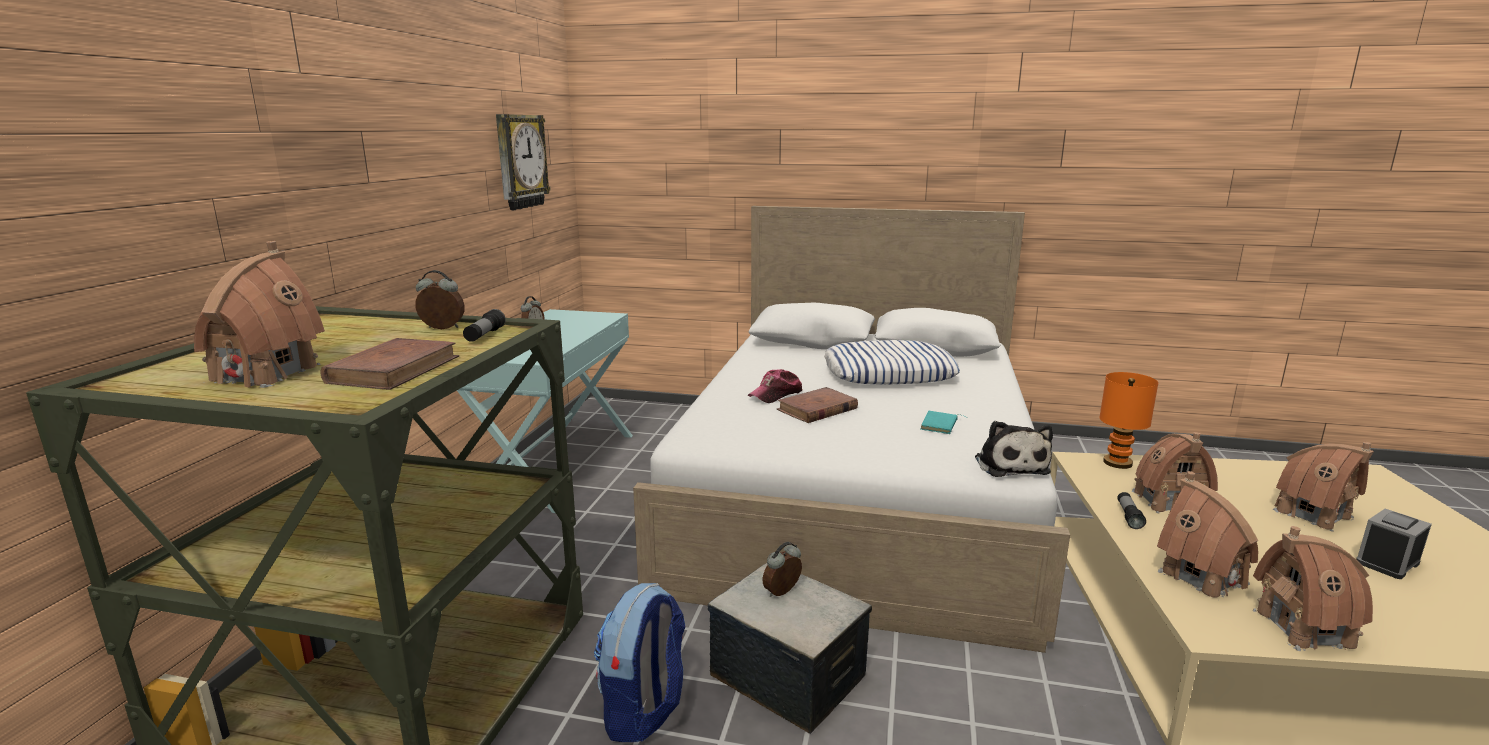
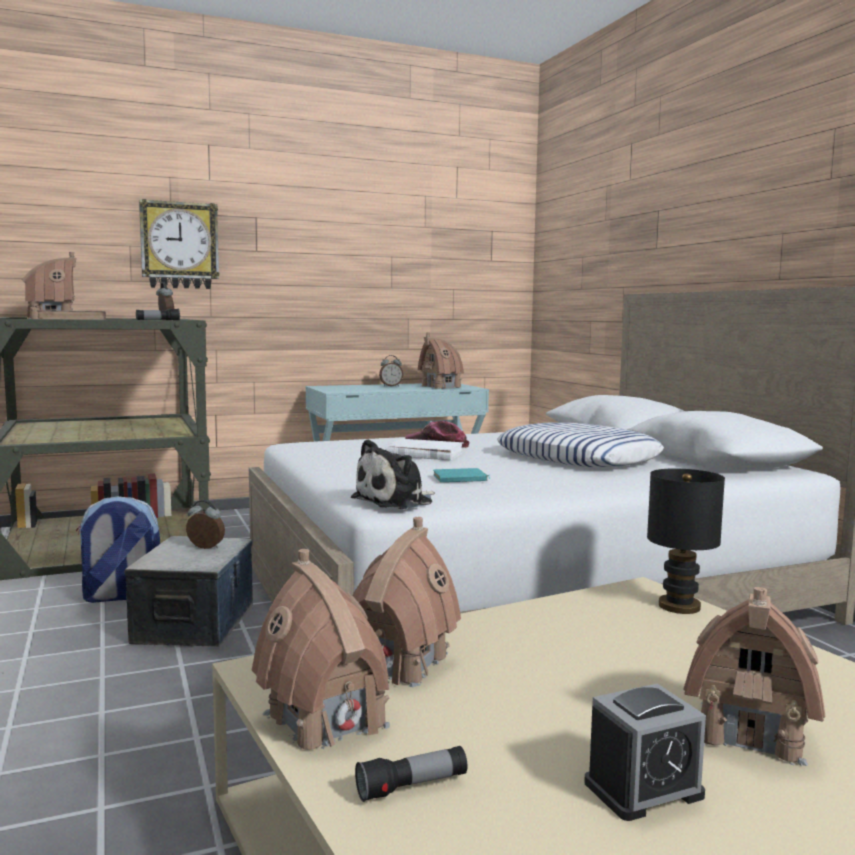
camera: 55 degrees right, 10 degrees down
wall clock [496,114,550,210] -> wall clock moved to [139,199,220,289]
brown book [777,387,858,423] -> white book [386,439,464,461]
orange table lamp [1099,372,1158,469] -> black table lamp [647,468,725,614]
flashlight [1118,492,1146,529] -> flashlight moved to [355,746,467,802]
toy house [1132,432,1218,514] -> toy house moved to [418,332,464,389]
alarm clock [1356,509,1432,579] -> alarm clock turned 135 degrees clockwise [584,683,706,821]

